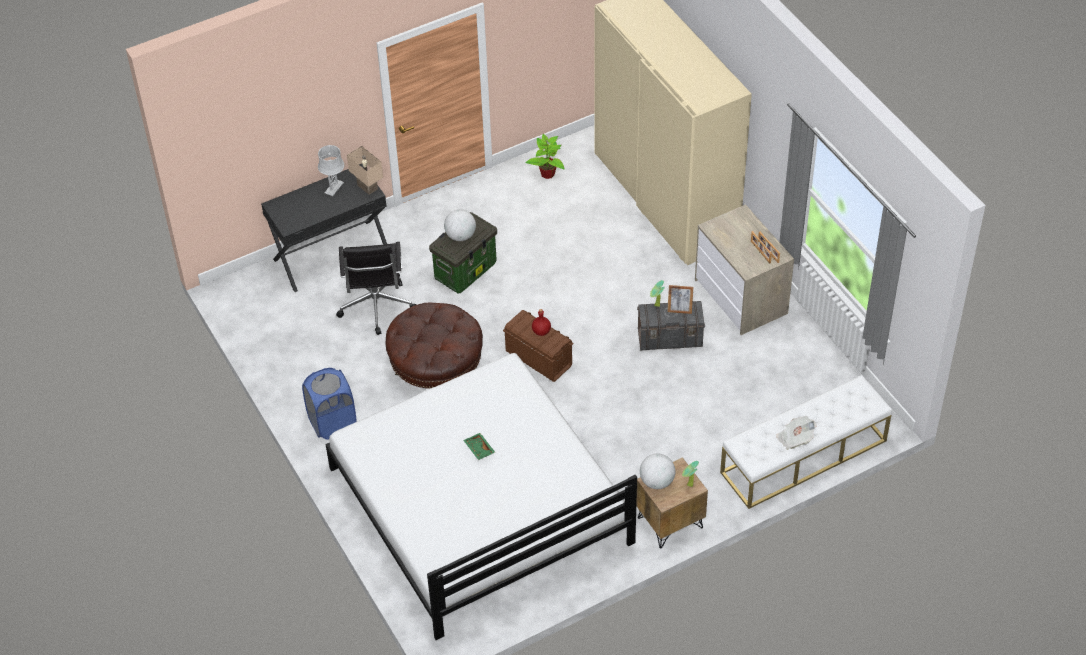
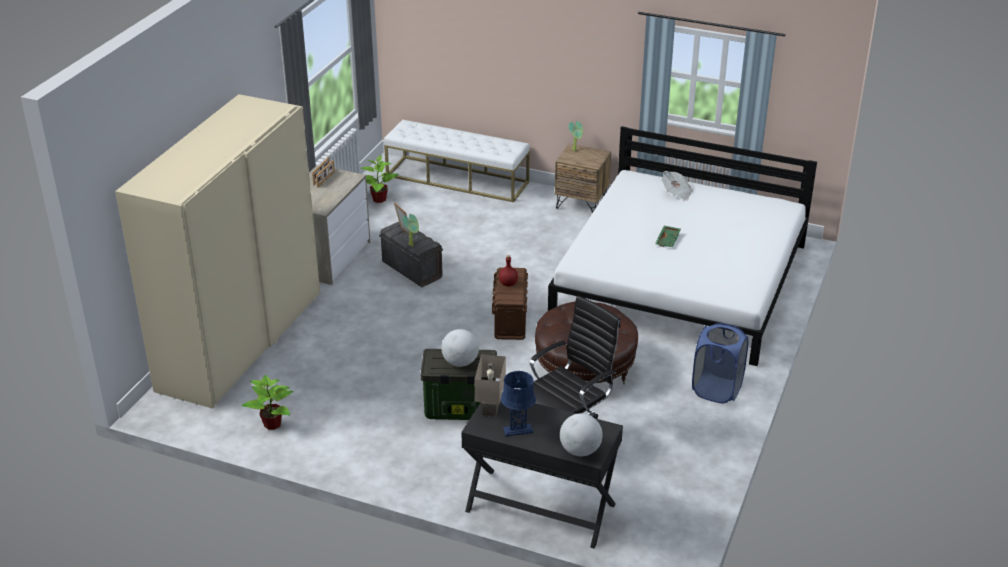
camera: 130 degrees left, 15 degrees down
grey table lamp [318,145,344,196] -> blue table lamp [501,371,536,436]
globe [640,454,675,489] -> globe moved to [560,413,603,456]
newspaper [776,416,816,450] -> newspaper moved to [661,171,693,201]
none -> potted plant [360,155,399,203]

